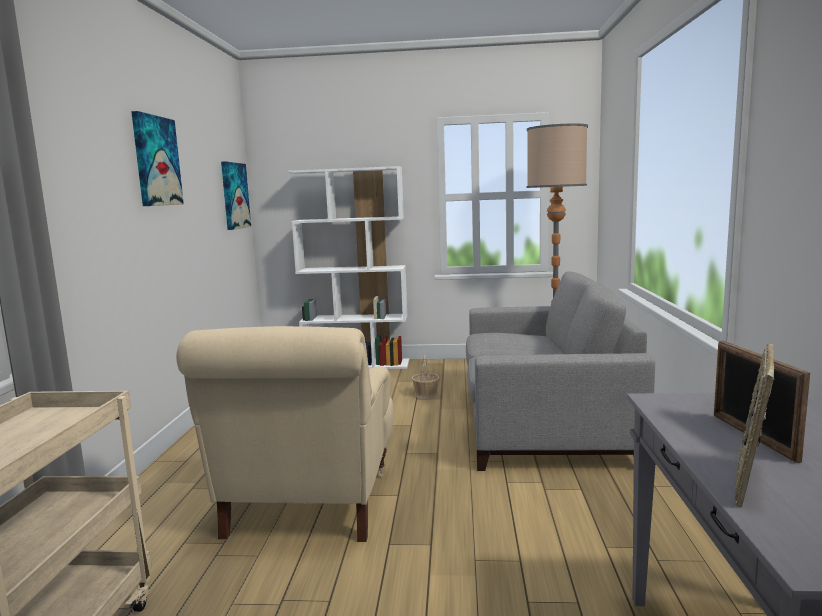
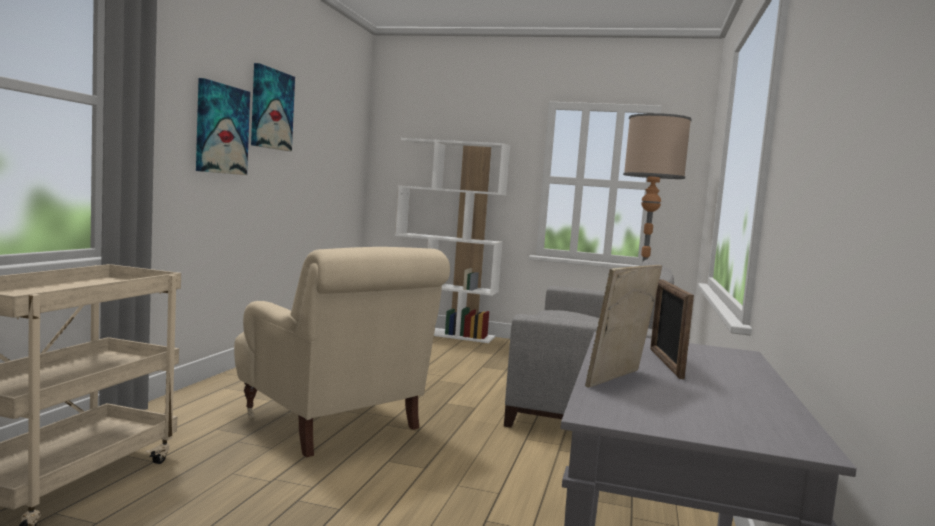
camera: 10 degrees right, 5 degrees down
beige armchair [176,326,393,542] -> beige armchair turned 60 degrees counterclockwise [234,247,450,457]
picture [221,161,251,230] -> picture moved to [196,78,250,175]
basket [411,355,440,399] -> none

